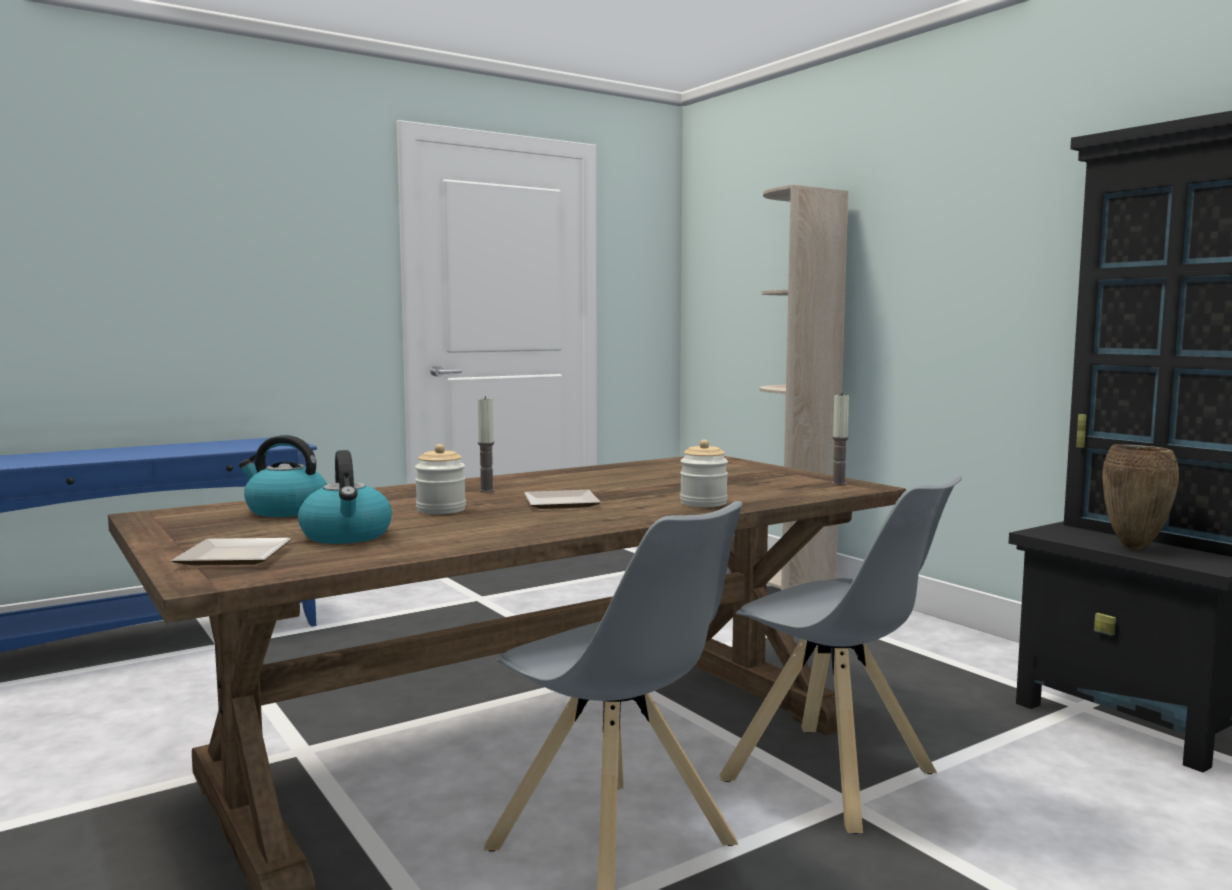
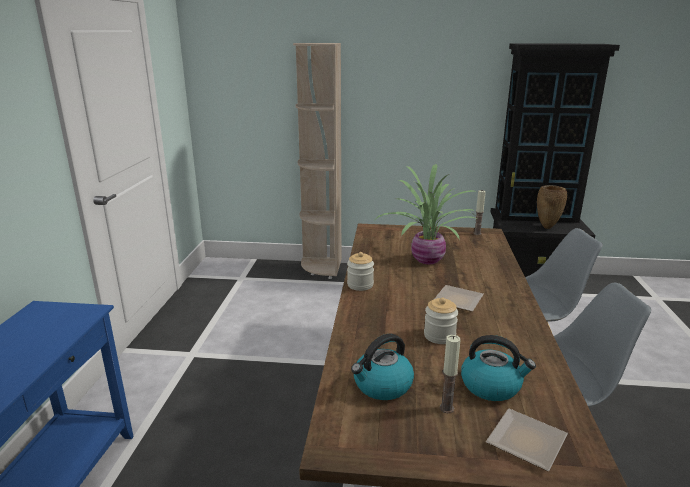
camera: 50 degrees left, 15 degrees up
candle [478,396,495,492] -> candle moved to [440,335,461,413]
jar [680,439,728,507] -> jar moved to [347,252,374,291]
none -> potted plant [376,164,477,264]

